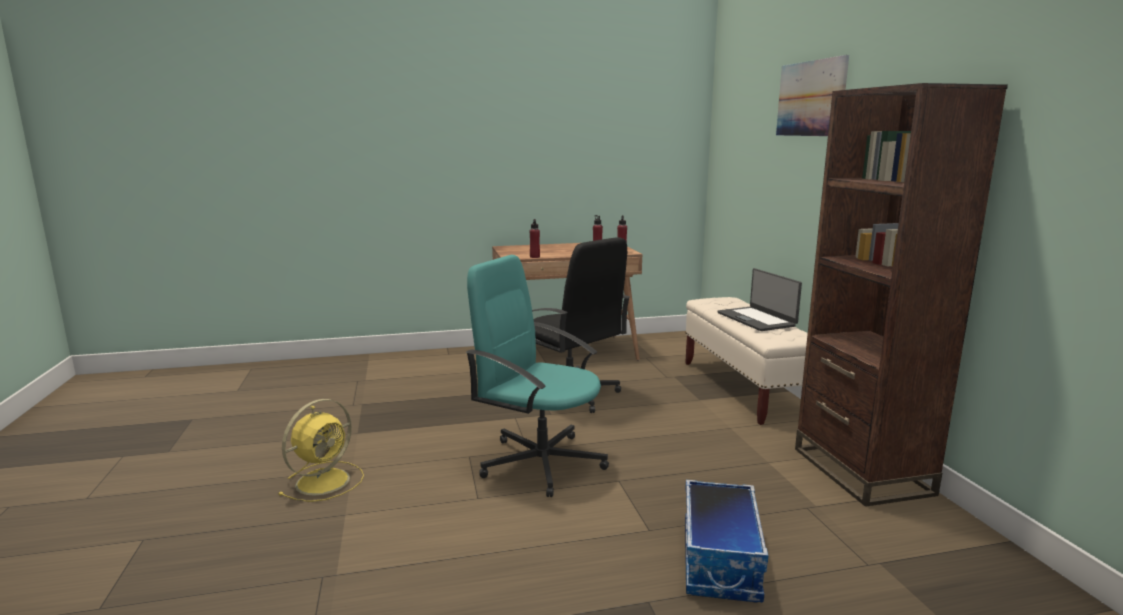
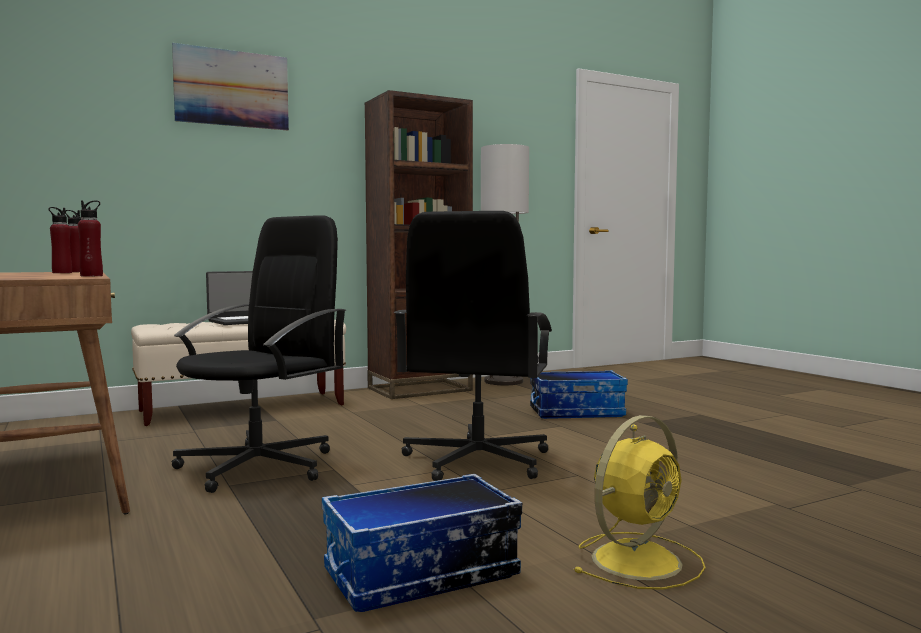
camera: 105 degrees left, 10 degrees down
yellow fan [278,399,364,502] -> yellow fan turned 120 degrees clockwise [573,415,705,590]
turquoise office chair [466,255,609,497] -> black office chair [394,211,552,481]
none -> storage box [322,474,522,612]
none -> floor lamp [481,144,529,385]

